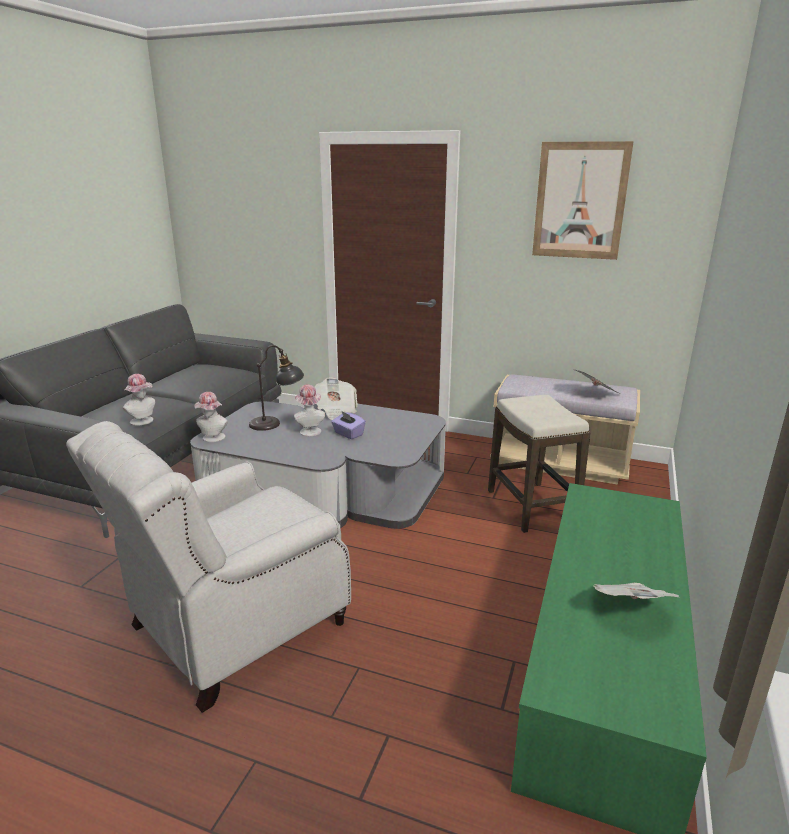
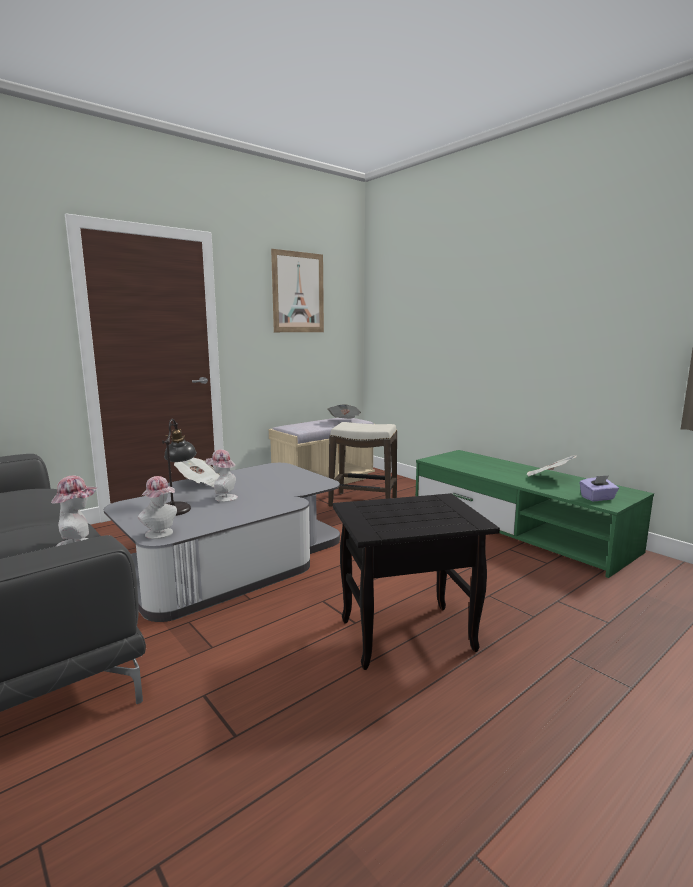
camera: 60 degrees left, 10 degrees down
white armchair [66,421,351,713] -> black side table [333,493,500,670]
purple tissue box [331,411,366,439] -> purple tissue box moved to [580,475,619,501]

